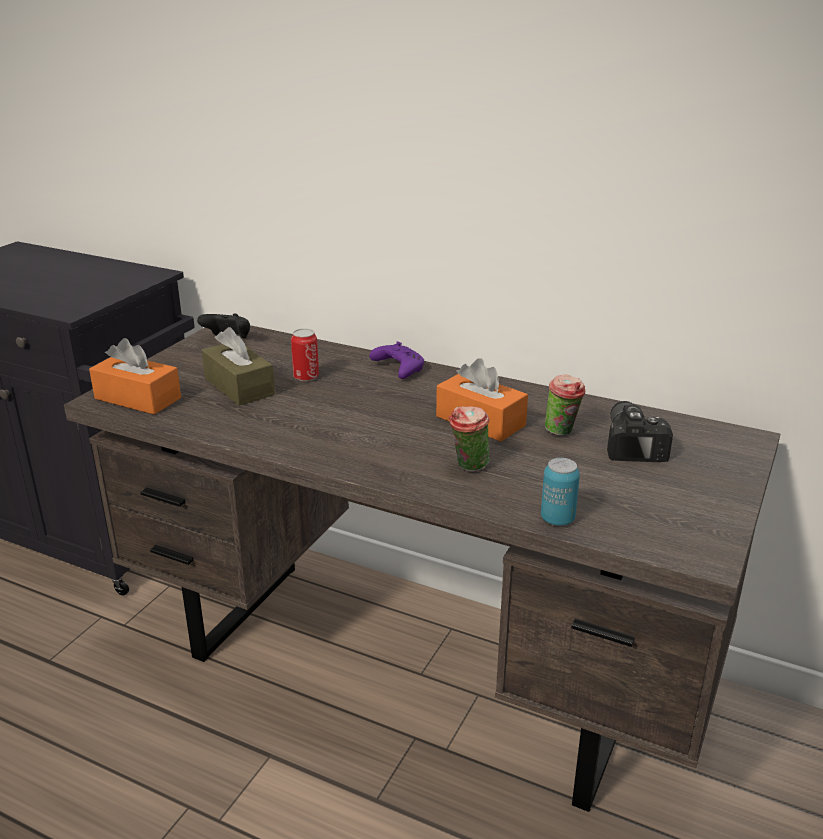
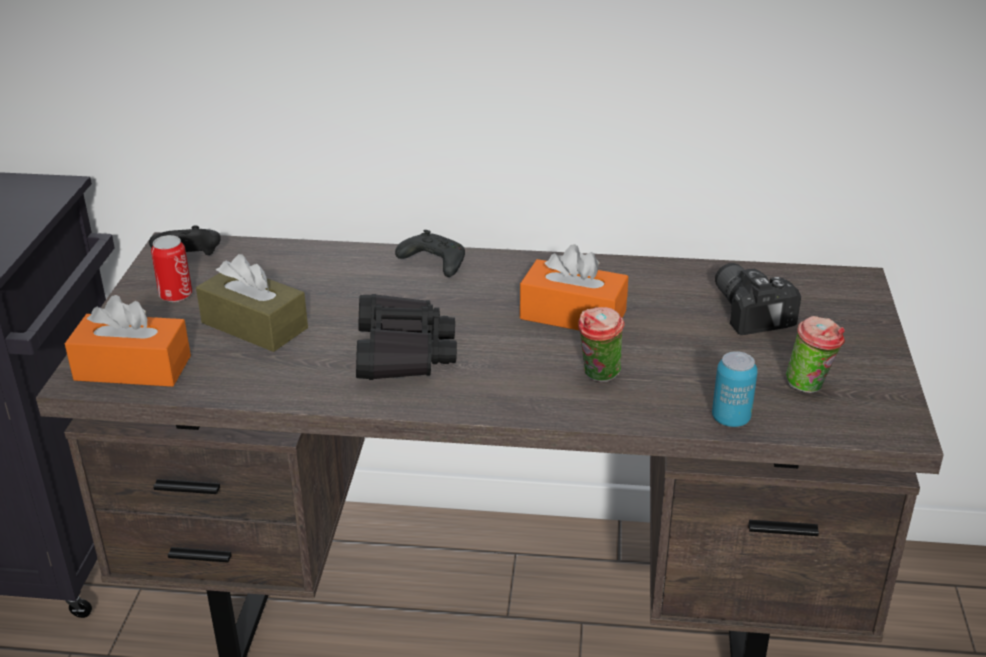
camera: 20 degrees left, 5 degrees up
can [291,328,319,381] -> can moved to [151,235,192,302]
purple game controller [369,342,424,379] -> black game controller [395,230,465,277]
cup [545,375,585,436] -> cup moved to [786,316,845,393]
none -> black binoculars [356,294,457,380]

